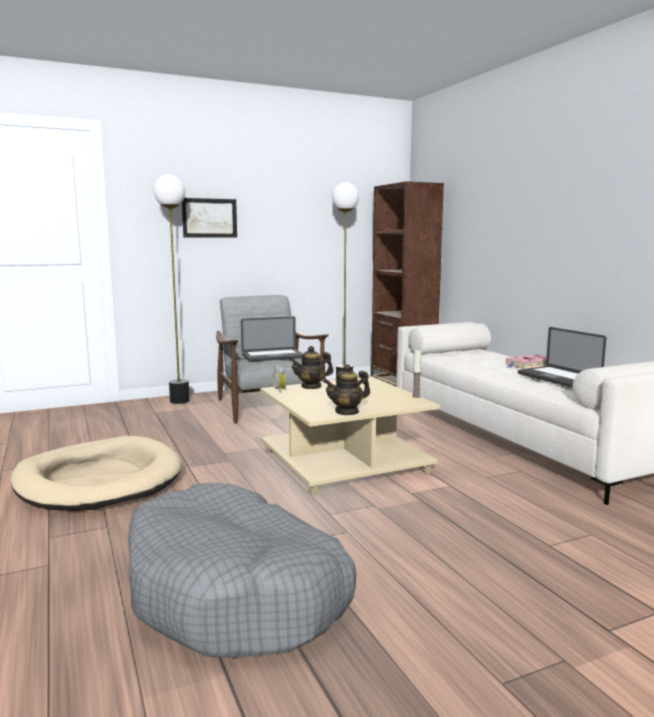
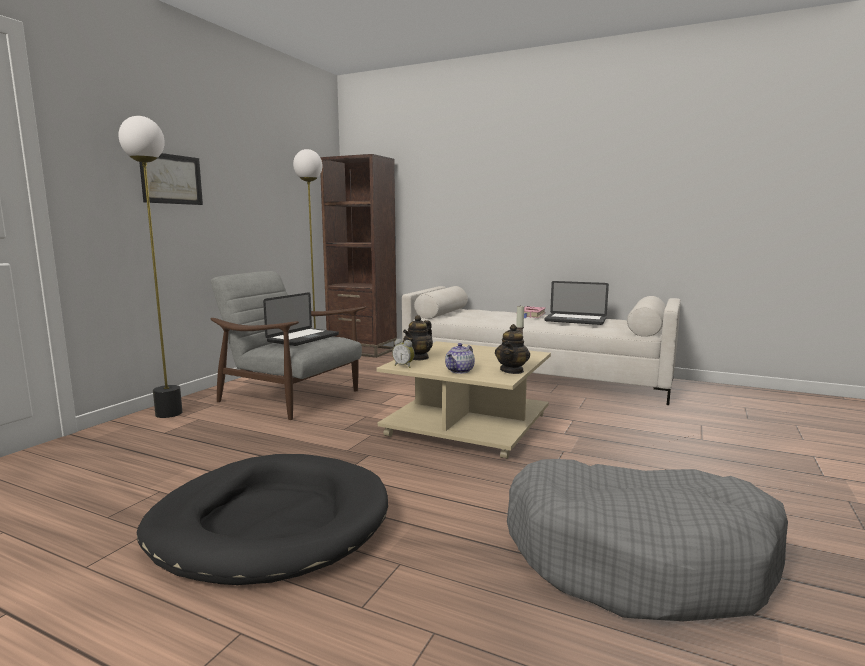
camera: 40 degrees left, 0 degrees up
beige dog bed [11,436,182,511] -> black dog bed [137,454,388,585]
none -> teapot [445,343,475,374]

